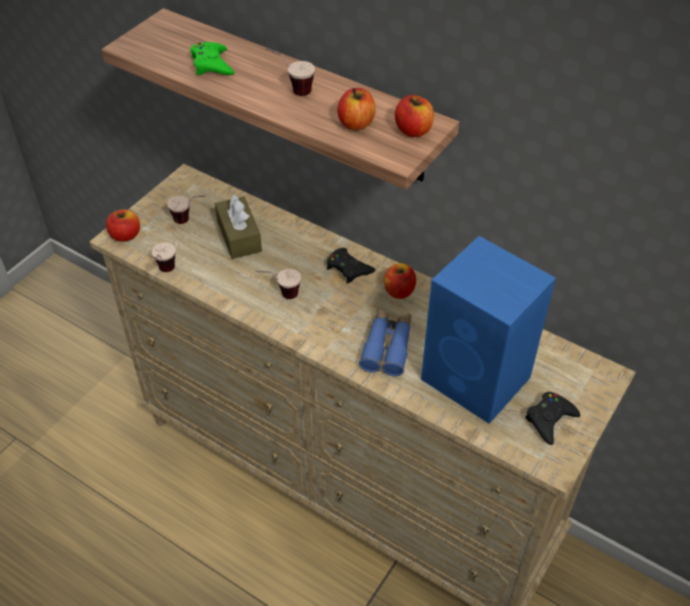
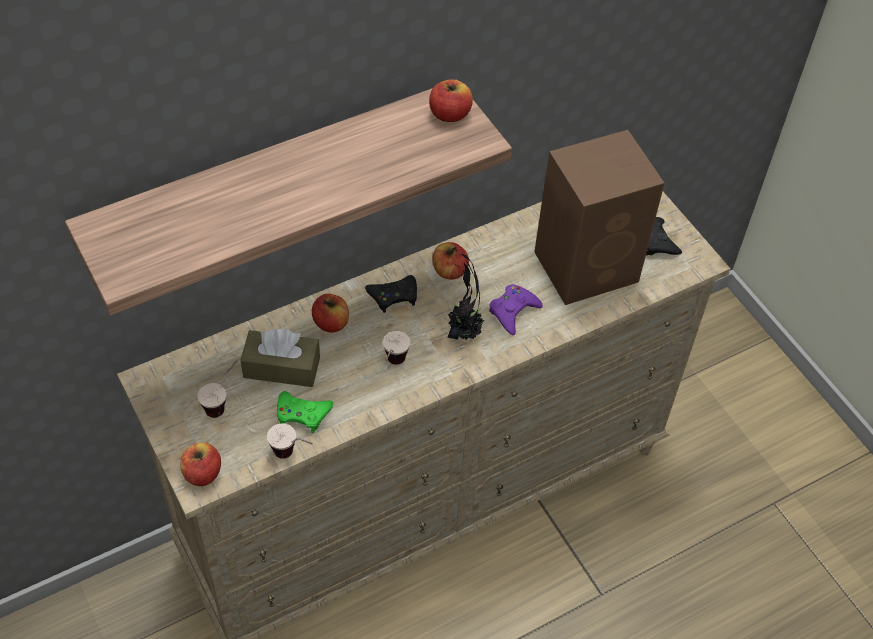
camera: 65 degrees left, 5 degrees up
green game controller [190,42,234,75] -> green game controller moved to [277,391,334,433]
cup [265,48,315,96] -> none
apple [337,88,376,130] -> apple moved to [312,294,349,332]
blue binoculars [359,309,411,376] -> purple game controller [489,284,543,335]
blue speaker [421,236,556,424] -> brown speaker [534,130,665,305]
none -> potted plant [446,254,484,340]

